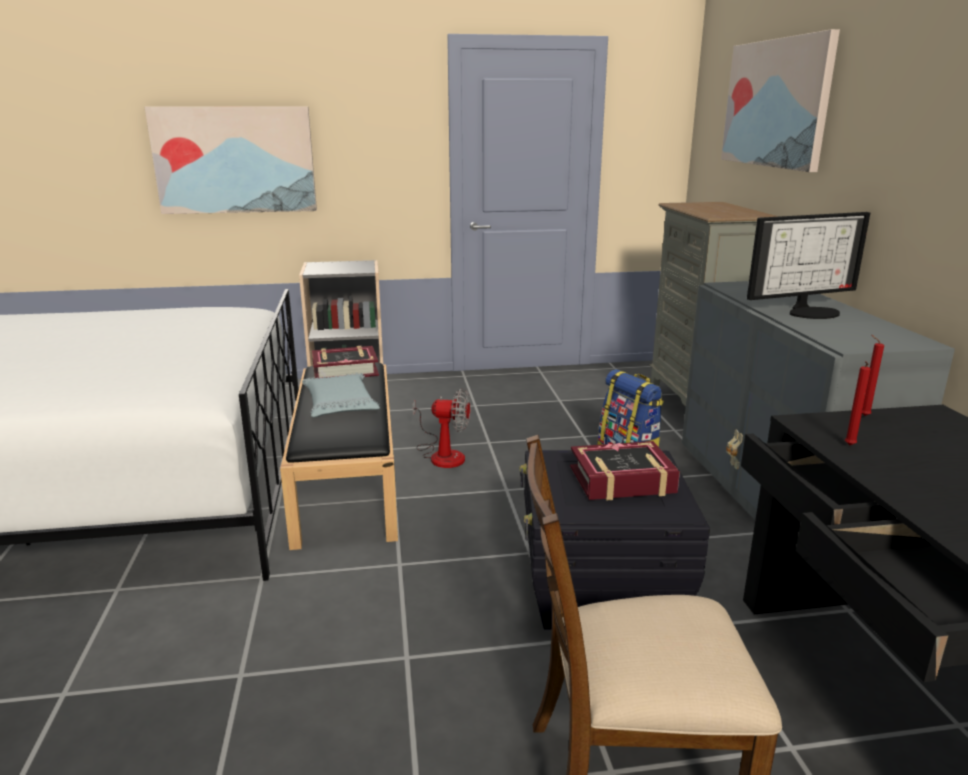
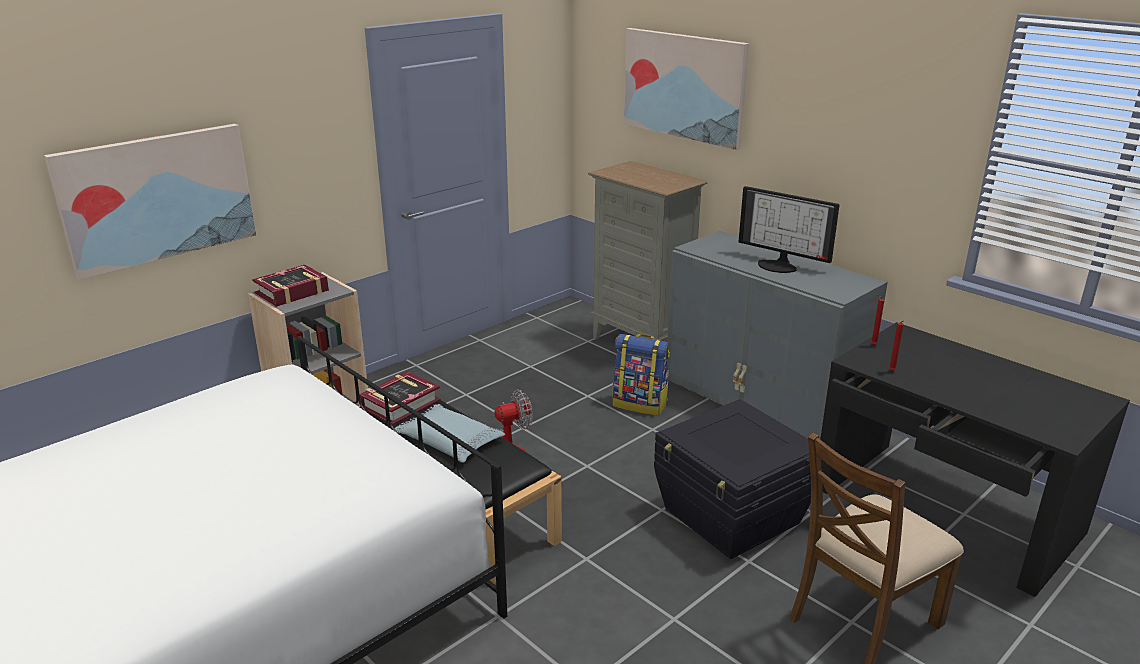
camera: 35 degrees left, 5 degrees up
book [570,441,680,500] -> book moved to [252,265,329,307]
monitor [747,212,870,319] -> monitor turned 90 degrees clockwise [739,186,840,273]

